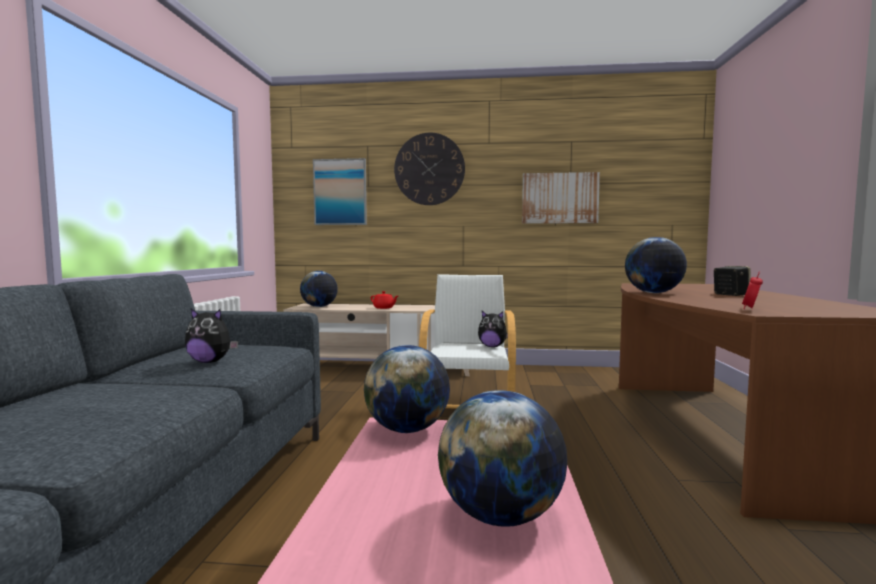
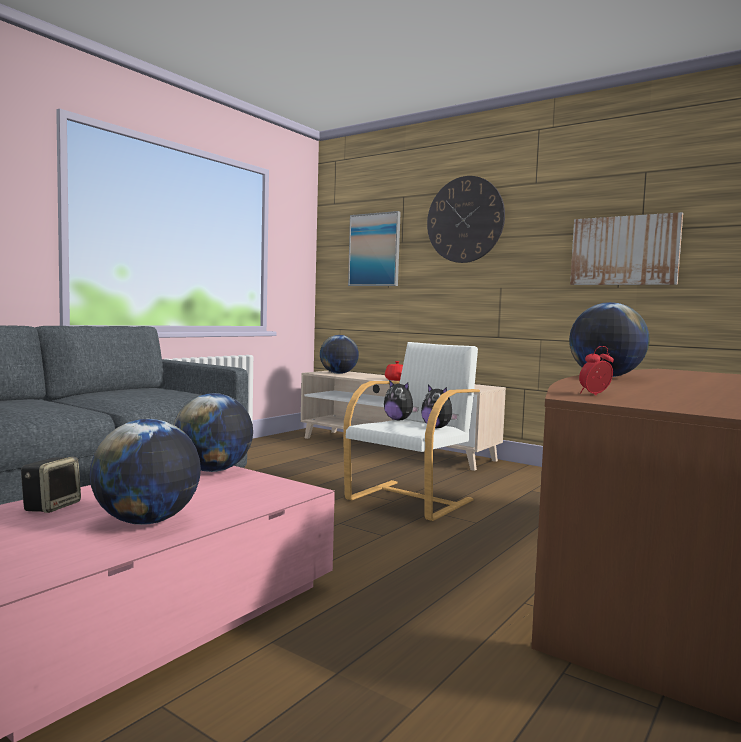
camera: 30 degrees right, 0 degrees up
plush toy [185,309,239,363] -> plush toy moved to [384,380,419,420]
speaker [714,266,751,296] -> speaker moved to [21,457,81,513]

